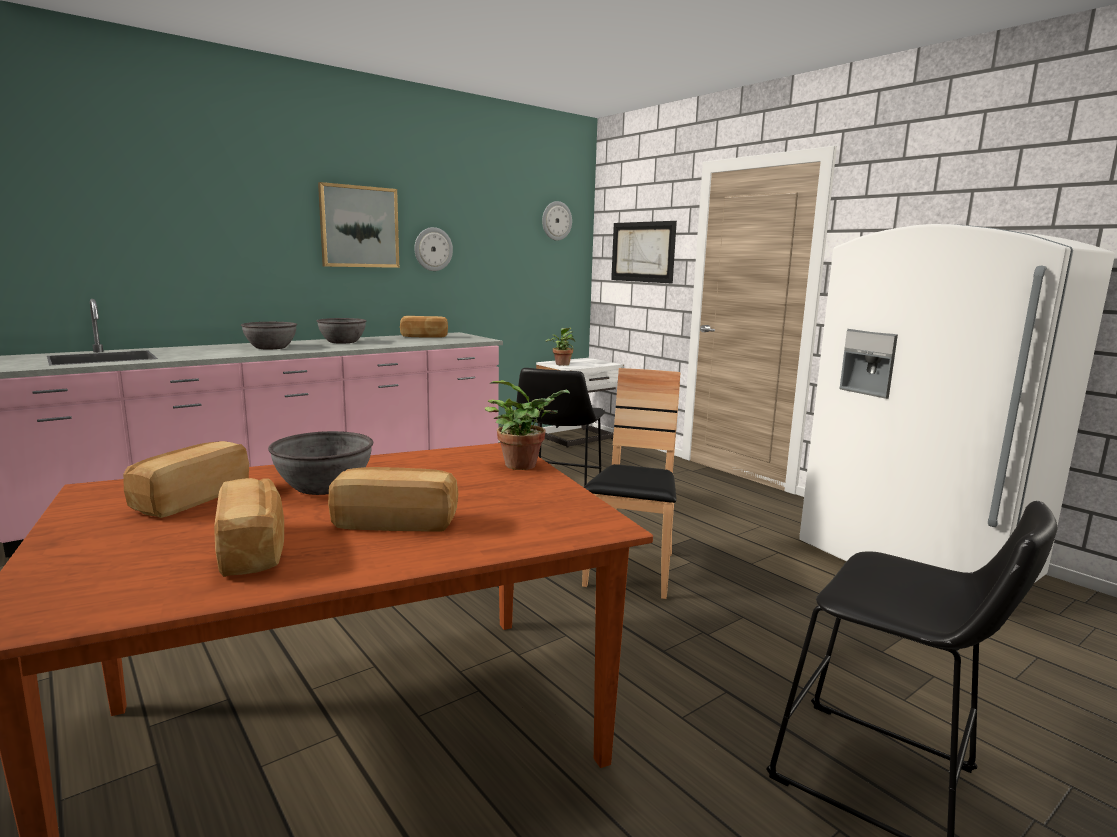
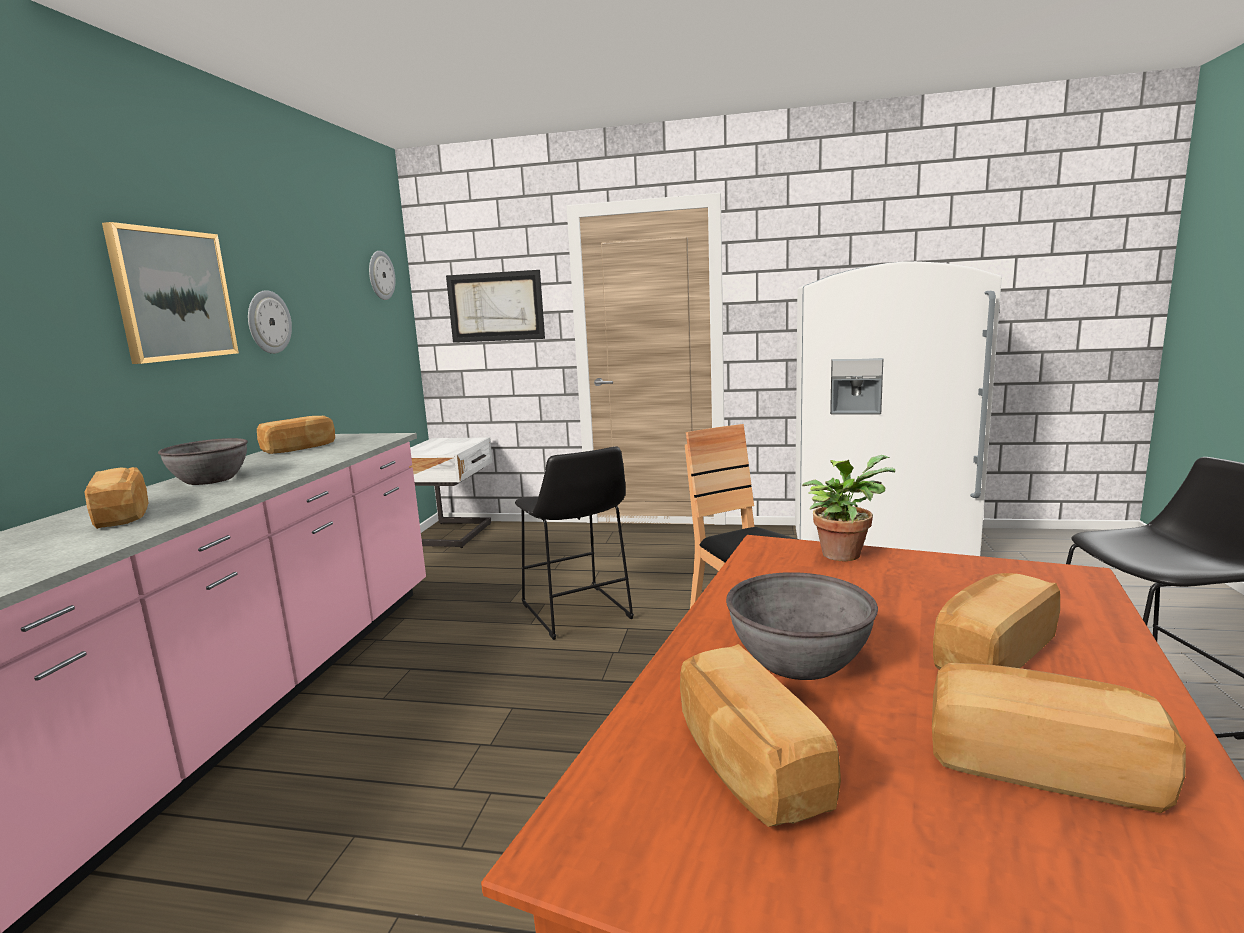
camera: 40 degrees left, 0 degrees up
grey bowl [241,322,297,349] -> bread [84,467,148,529]
potted plant [546,328,575,366] -> none

